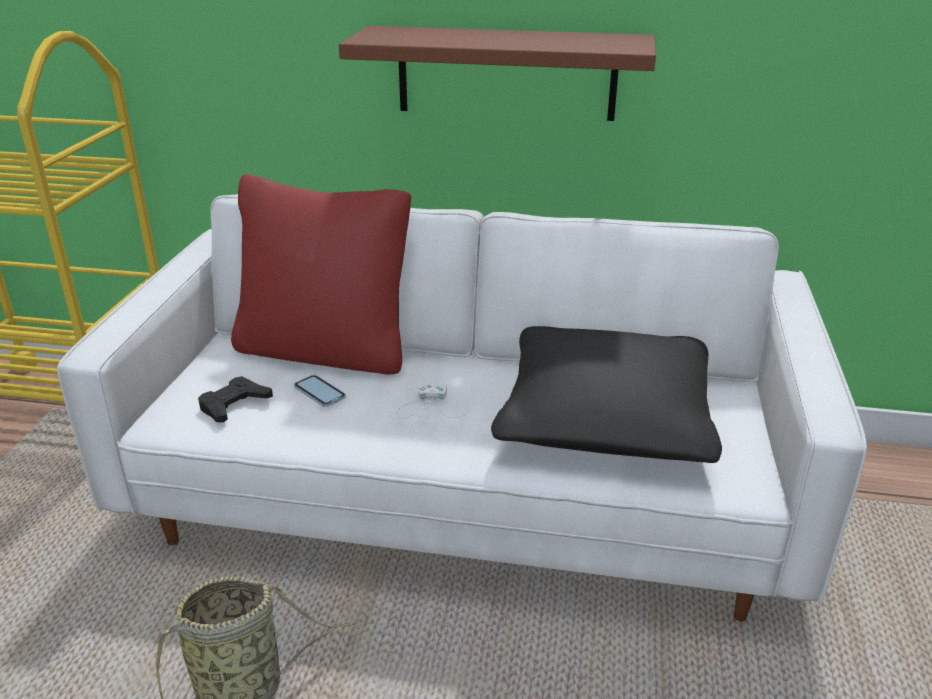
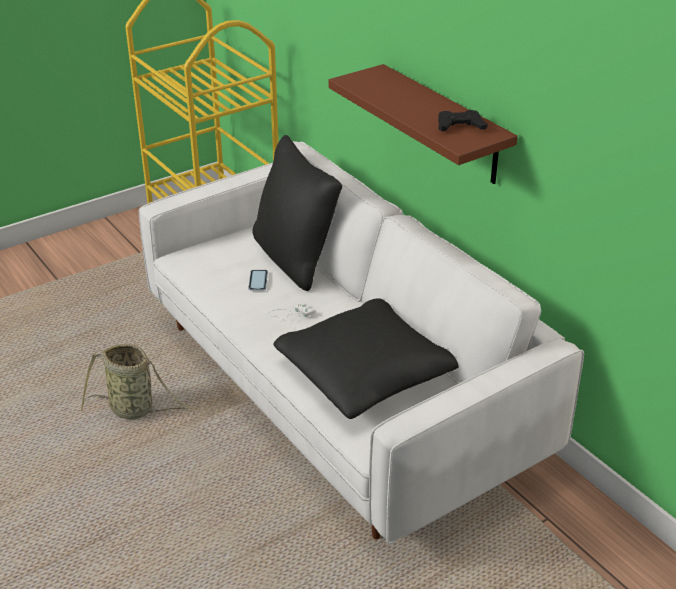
camera: 45 degrees right, 5 degrees up
black game controller [198,376,273,423] -> black game controller moved to [438,110,488,131]
red pillow [231,174,411,374] -> black pillow [252,135,342,291]

